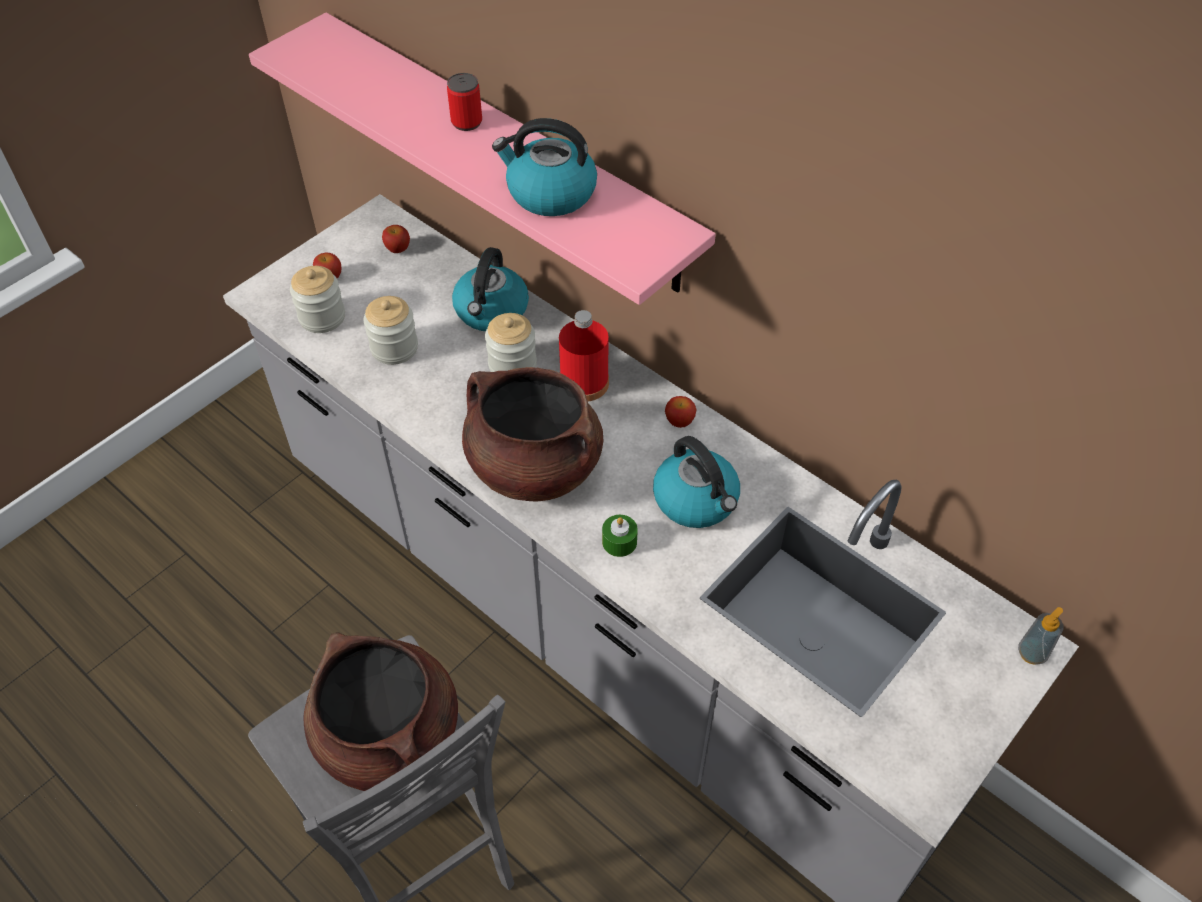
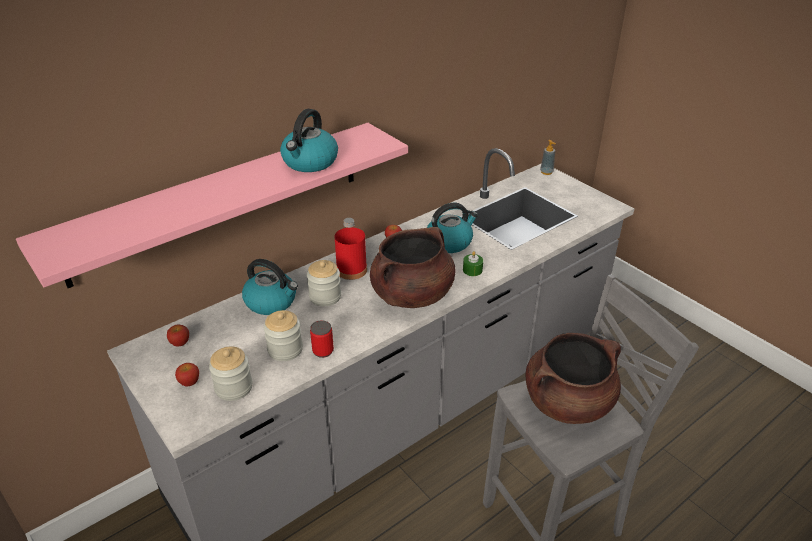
camera: 80 degrees left, 15 degrees down
can [447,73,482,131] -> can moved to [310,320,334,358]

